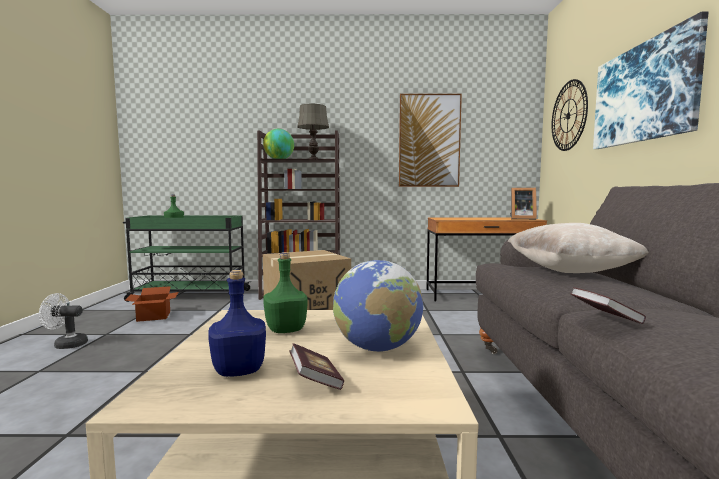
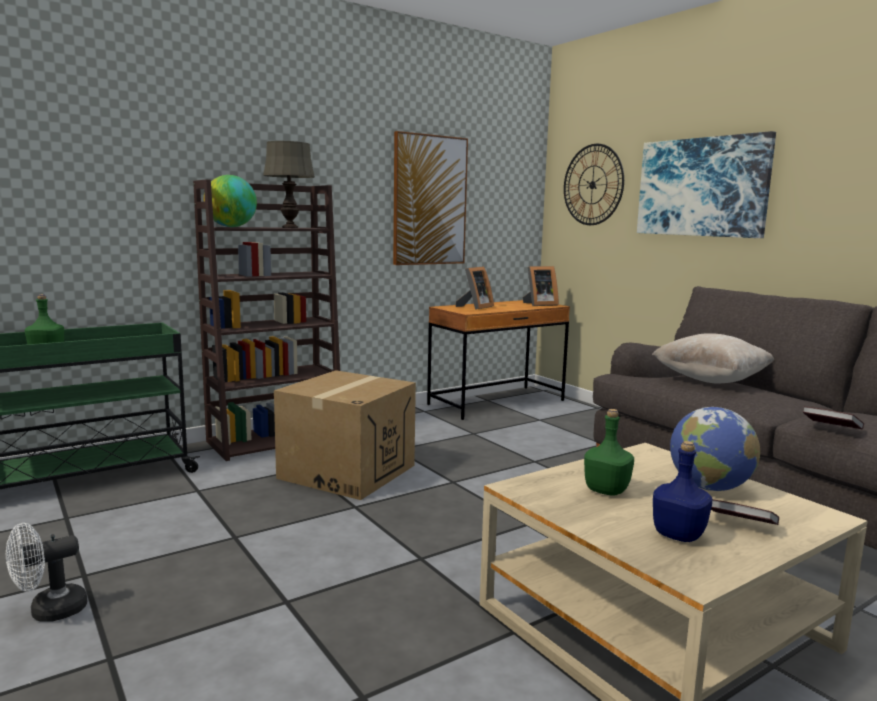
camera: 35 degrees left, 5 degrees up
cardboard box [125,286,178,322] -> none
none -> picture frame [455,266,494,310]

